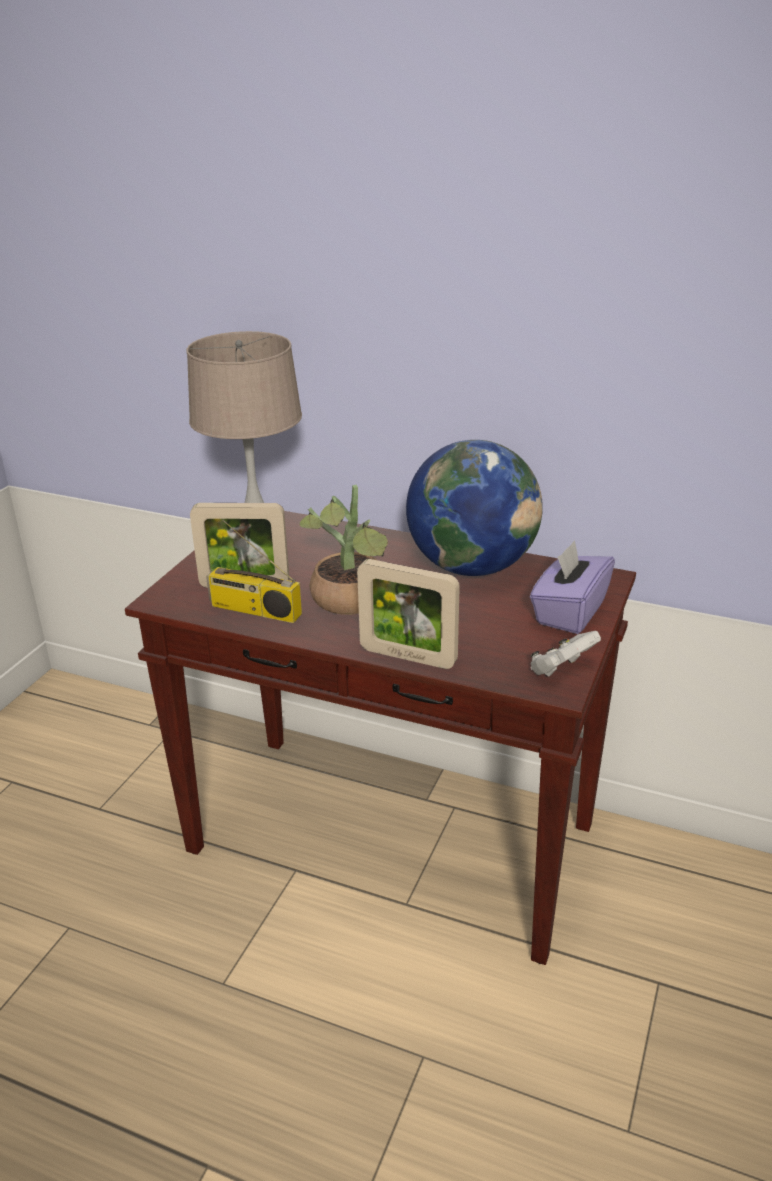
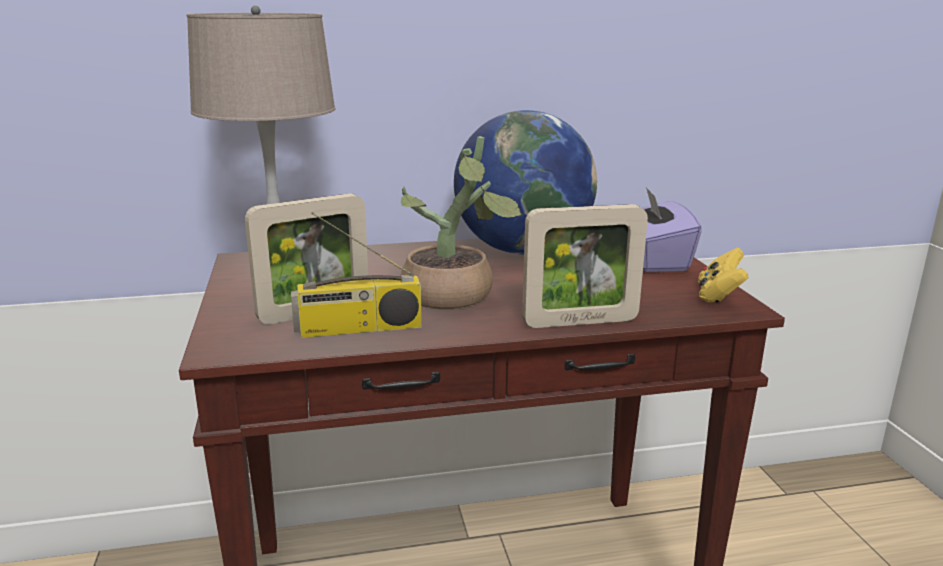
camera: 35 degrees left, 10 degrees down
white game controller [531,631,601,677] -> yellow game controller [698,248,749,303]

